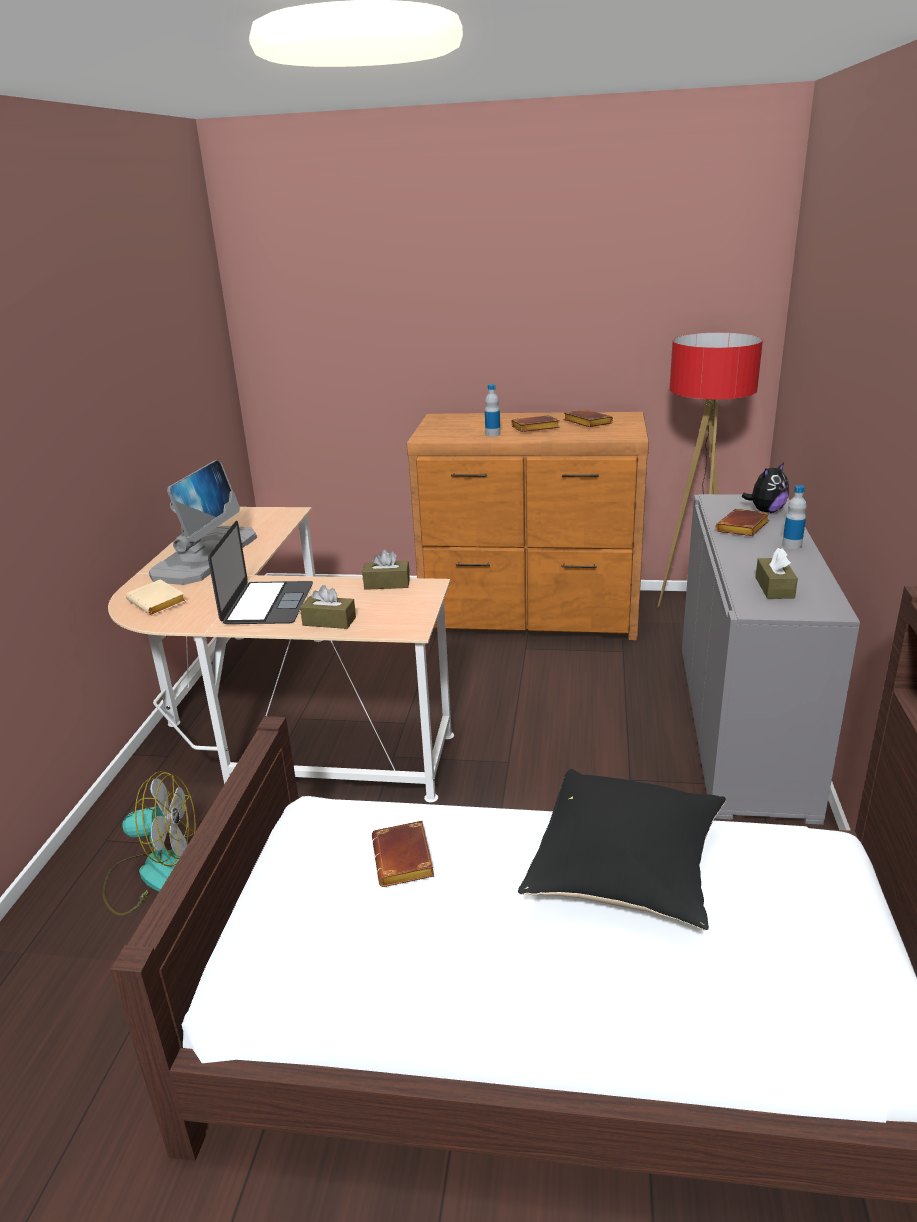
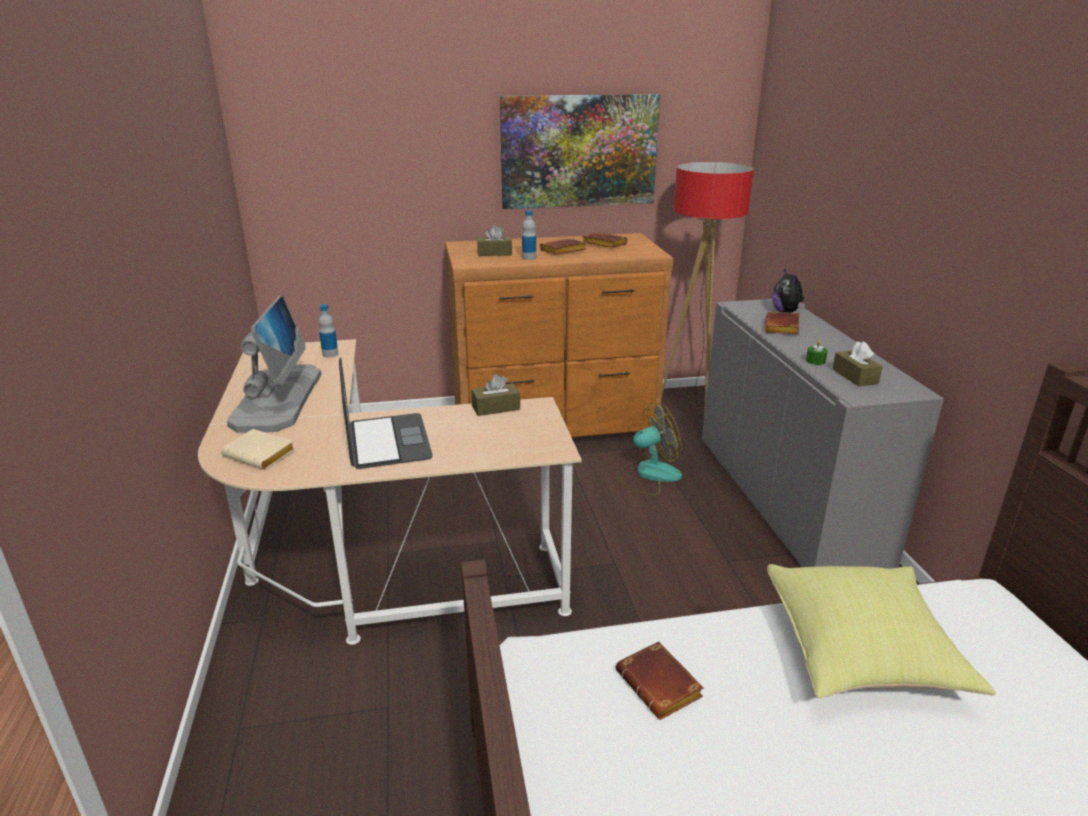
camera: 20 degrees left, 0 degrees up
fan [103,771,196,916] -> fan moved to [616,403,682,496]
brown tissue box [300,585,356,629] -> brown tissue box moved to [477,225,512,256]
black pillow [518,769,726,931] -> yellow pillow [767,564,996,699]
plush toy [742,462,789,513] -> plush toy turned 135 degrees clockwise [772,269,806,313]
bottle [782,485,807,549] -> bottle moved to [319,304,338,358]
none -> picture [500,94,660,209]
none -> green candle [806,340,828,365]

